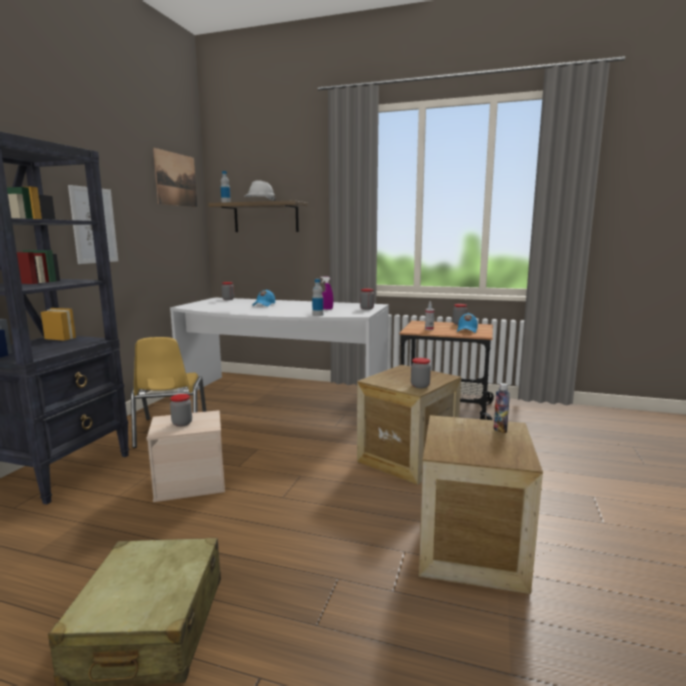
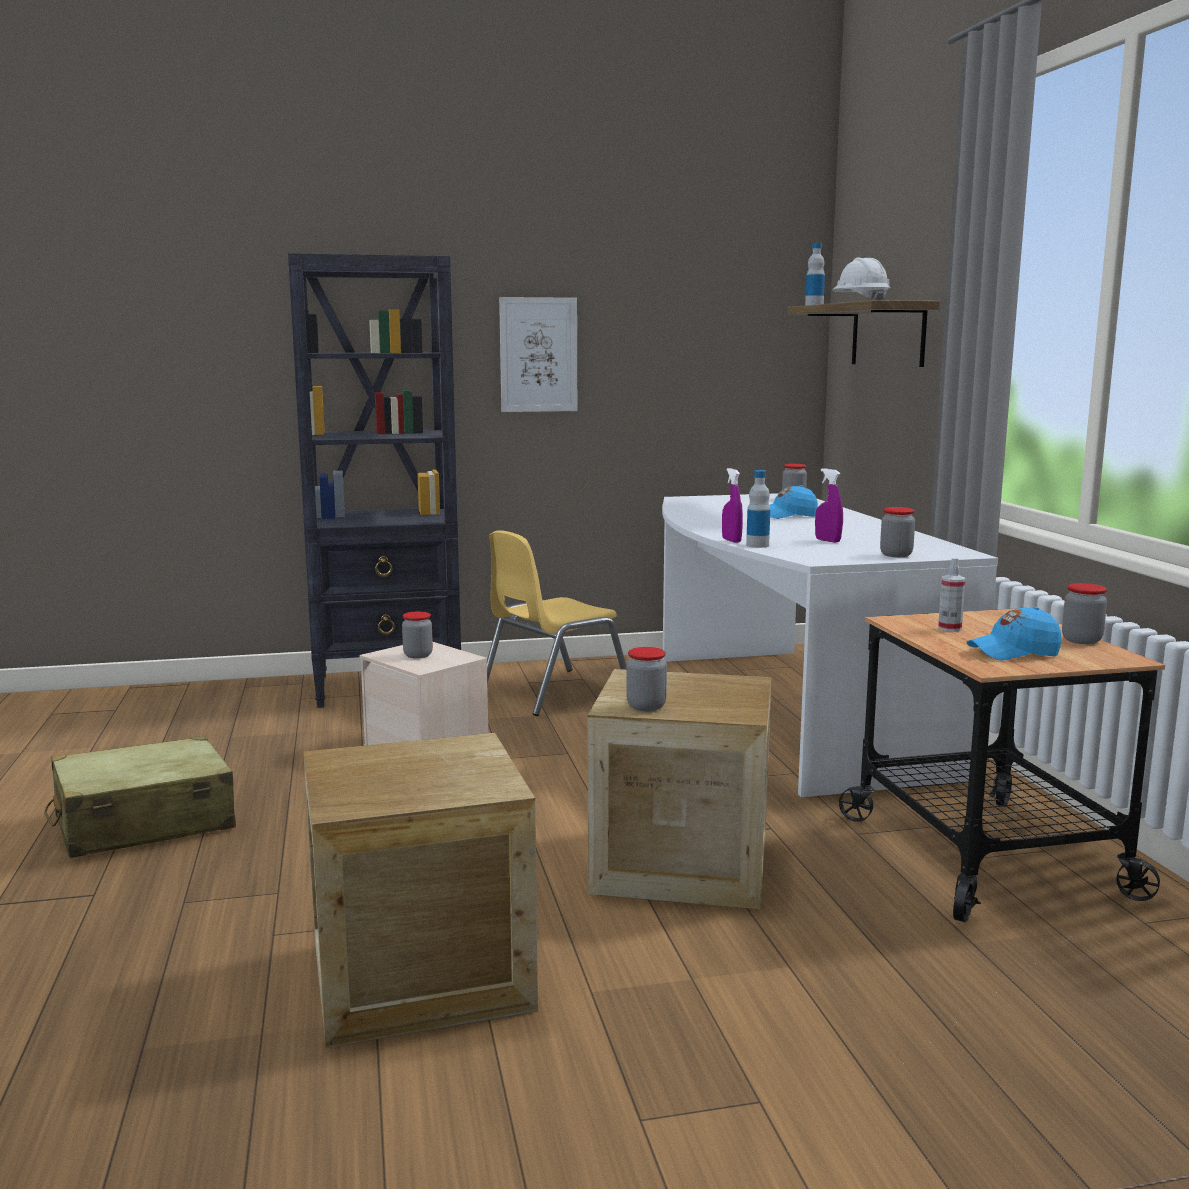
camera: 60 degrees right, 0 degrees up
picture [153,148,197,207] -> none
bottle [494,383,510,433] -> none
none -> purple spray bottle [722,468,743,543]

